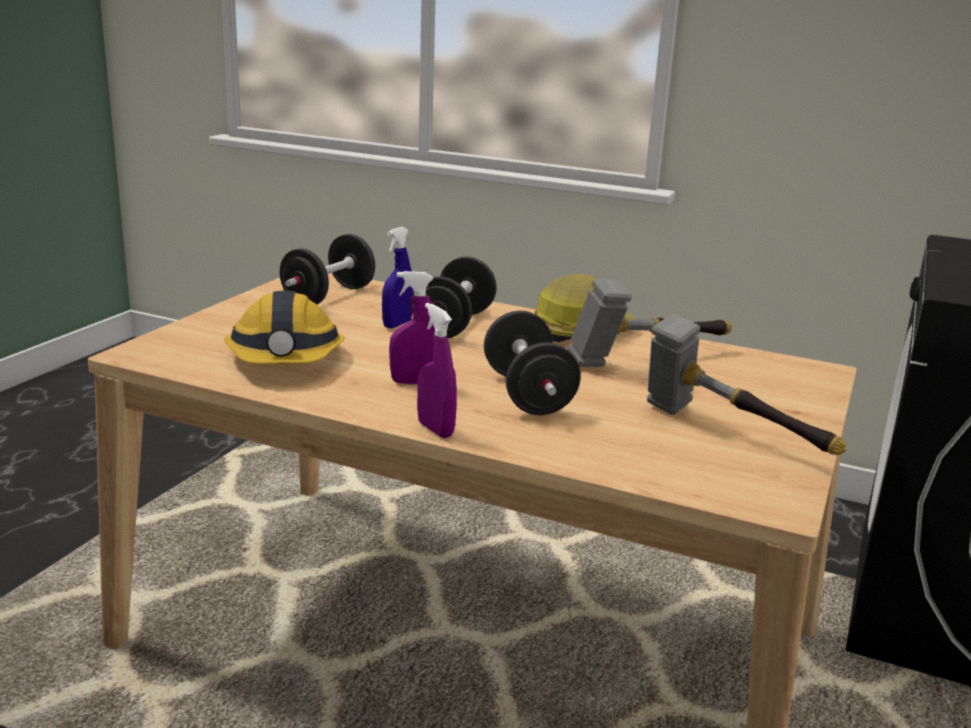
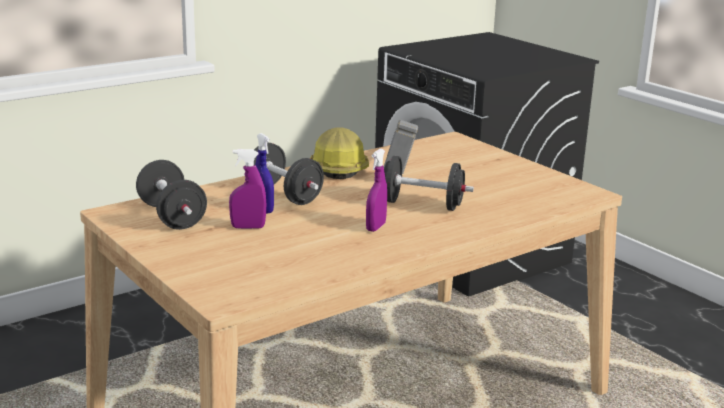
camera: 60 degrees left, 0 degrees up
hard hat [225,290,345,364] -> none
purple spray bottle [417,303,457,438] -> purple spray bottle moved to [229,149,266,229]
hammer [647,314,846,455] -> none

